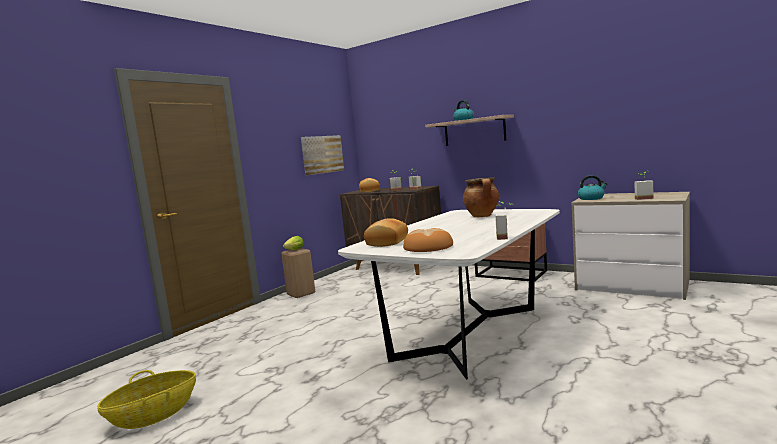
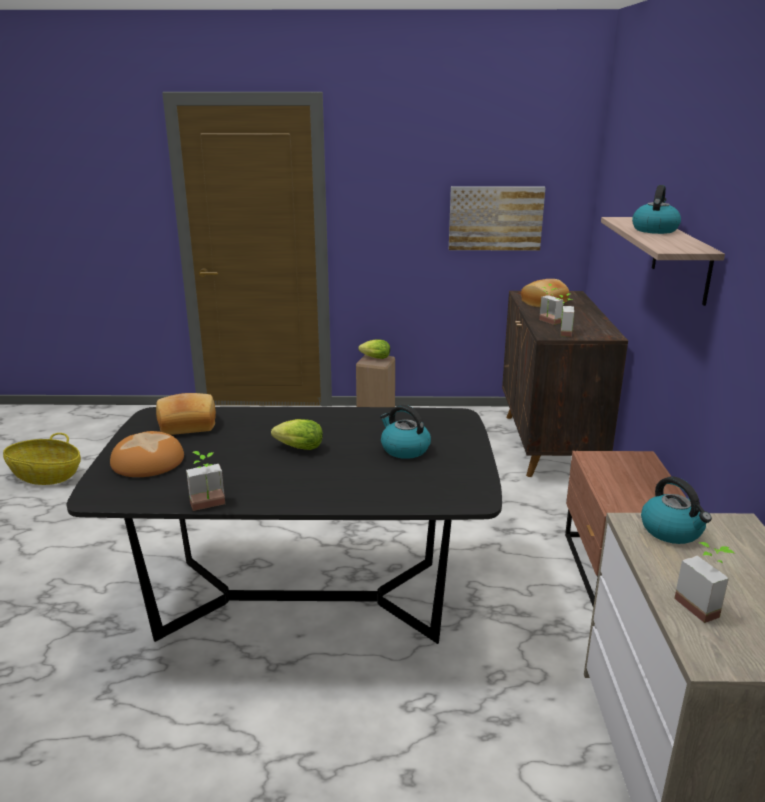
camera: 55 degrees right, 15 degrees up
white dining table [338,209,560,380] -> black dining table [67,407,502,644]
cooking pot [463,177,499,217] -> kettle [380,405,431,459]
none -> lettuce [271,419,323,450]

